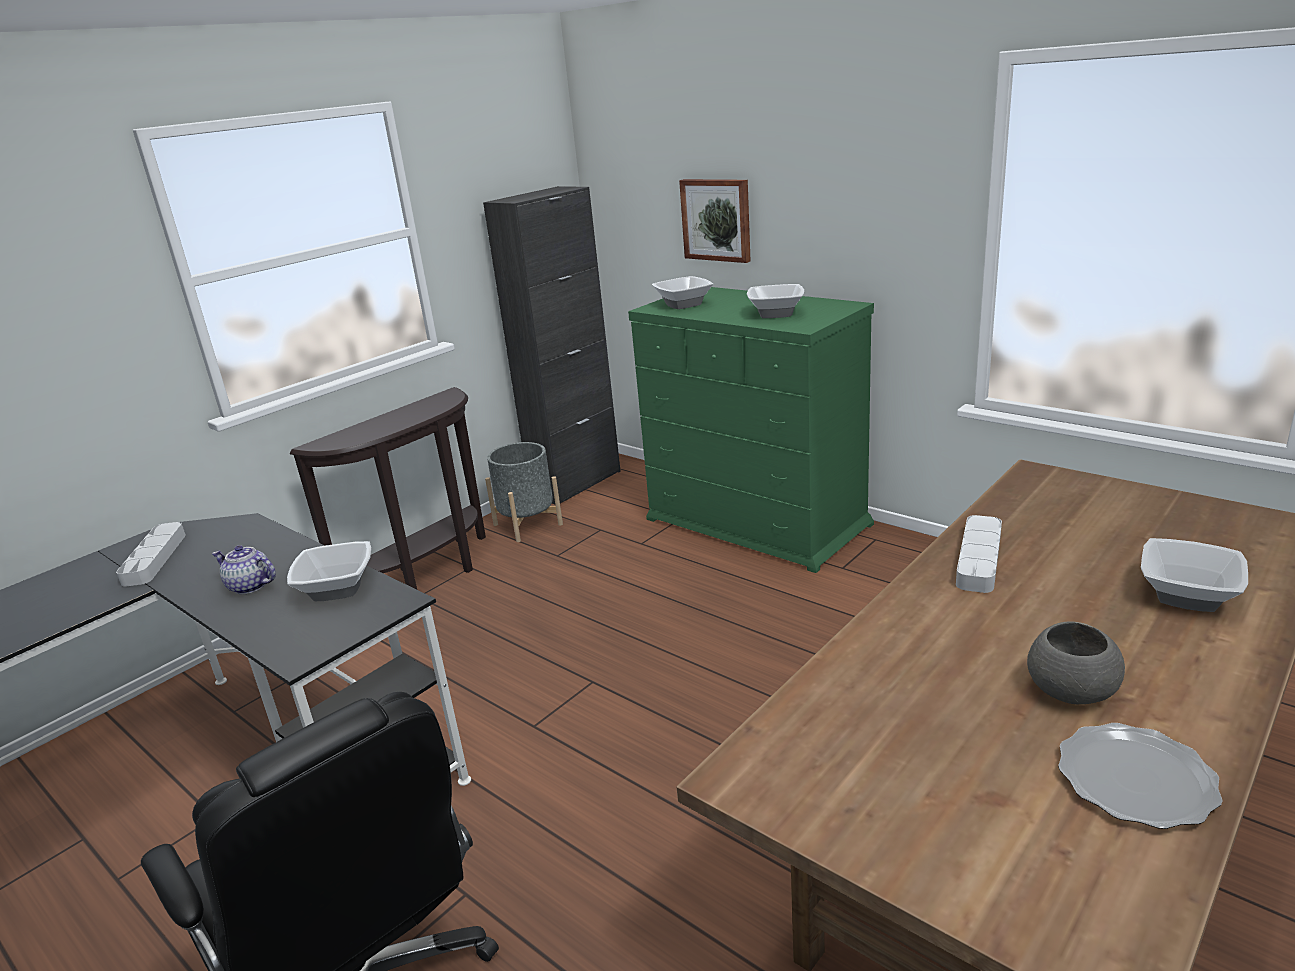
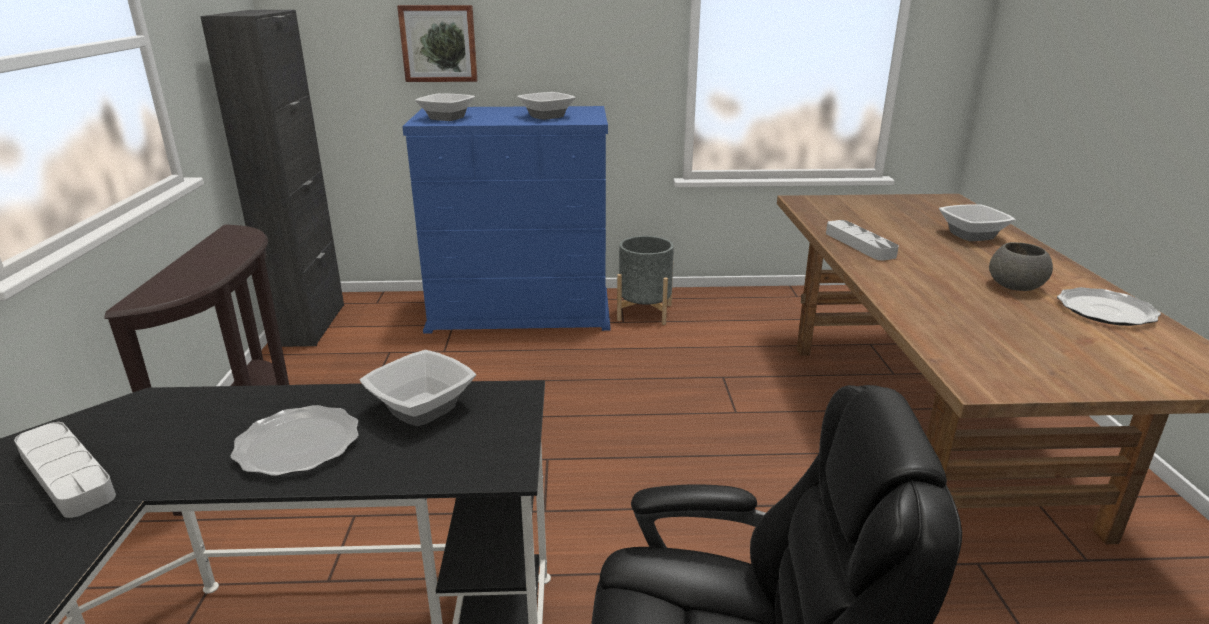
camera: 45 degrees left, 0 degrees up
teapot [212,545,276,594] -> plate [230,405,359,476]
grey planter [485,442,563,542] -> grey planter moved to [617,236,674,325]
green dresser [628,287,874,573] -> blue dresser [402,106,610,334]

